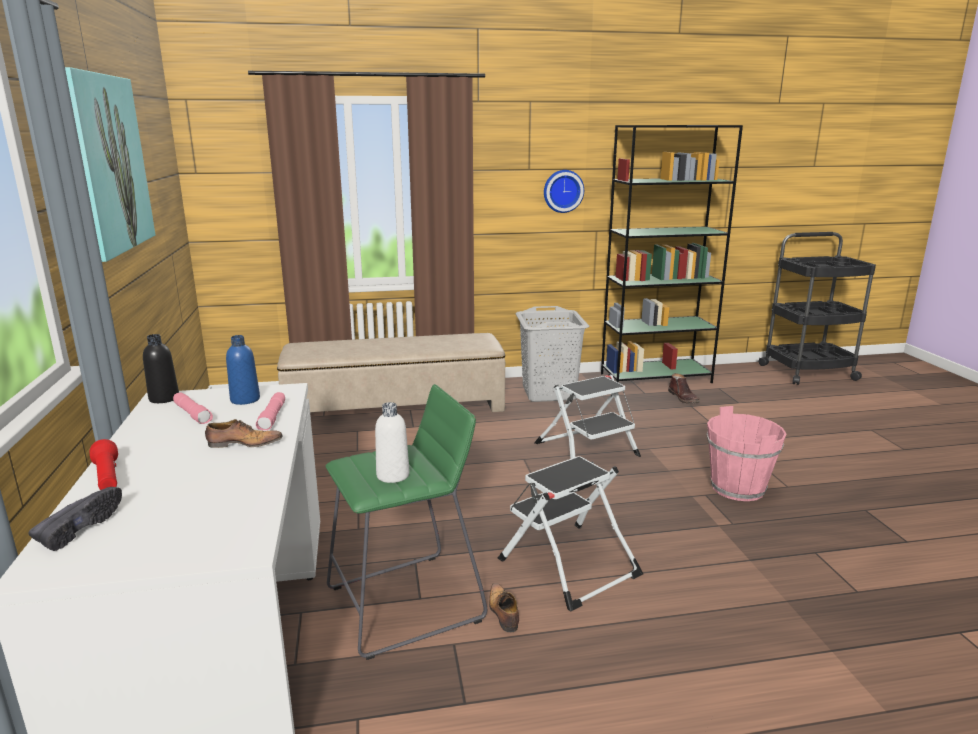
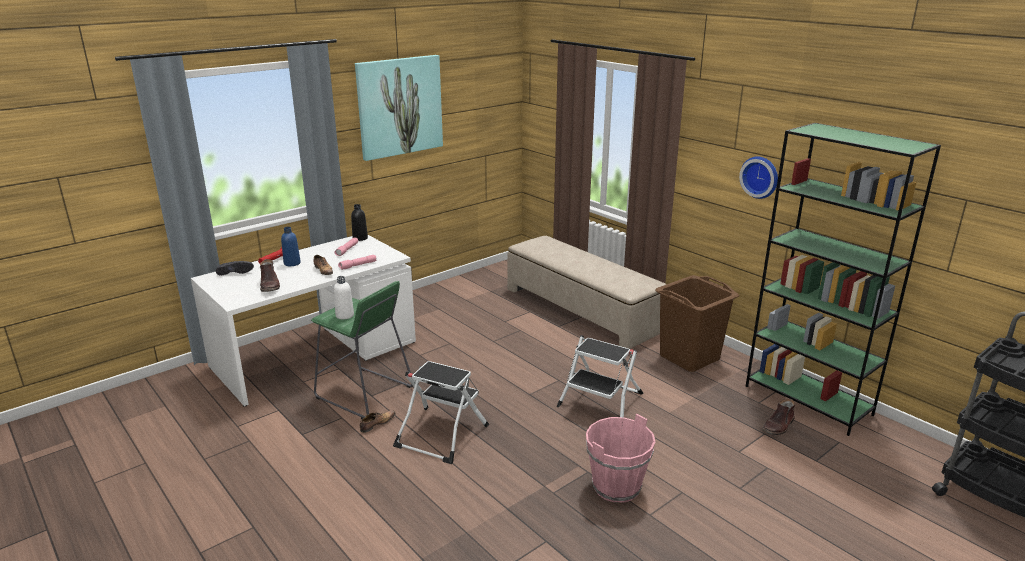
camera: 60 degrees right, 5 degrees up
blue bottle [226,335,260,405] -> blue bottle moved to [281,227,301,266]
grey laundry basket [516,306,589,402] -> brown laundry basket [655,275,739,372]
none -> brown boot [260,259,280,292]

